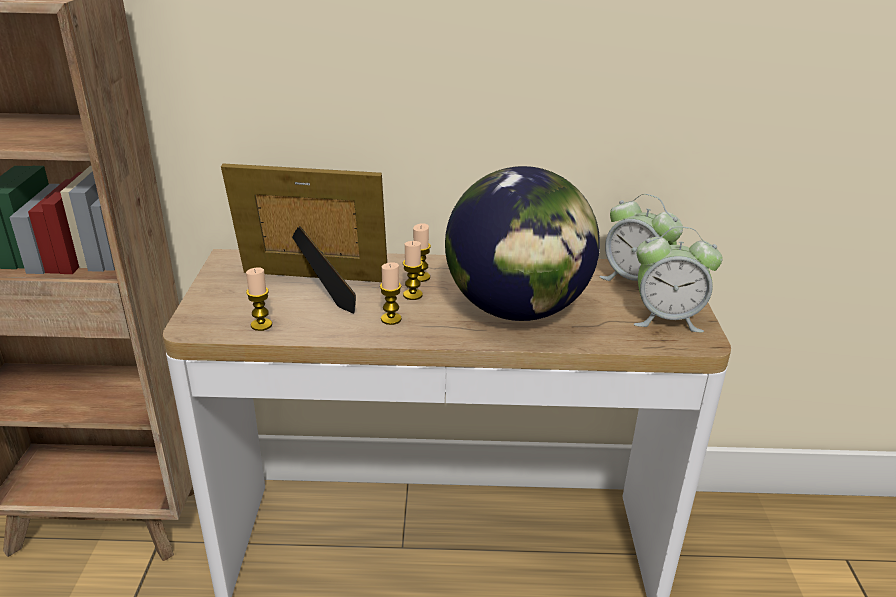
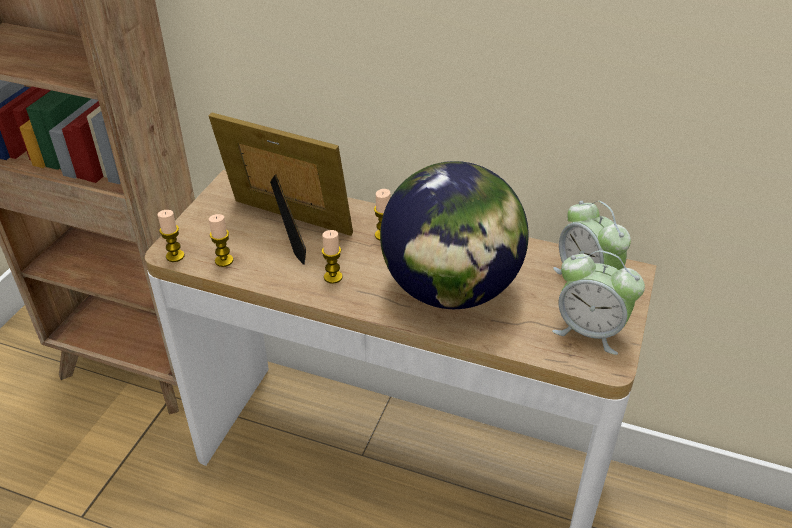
camera: 20 degrees right, 10 degrees up
candle [403,241,423,300] -> candle moved to [157,210,185,262]

